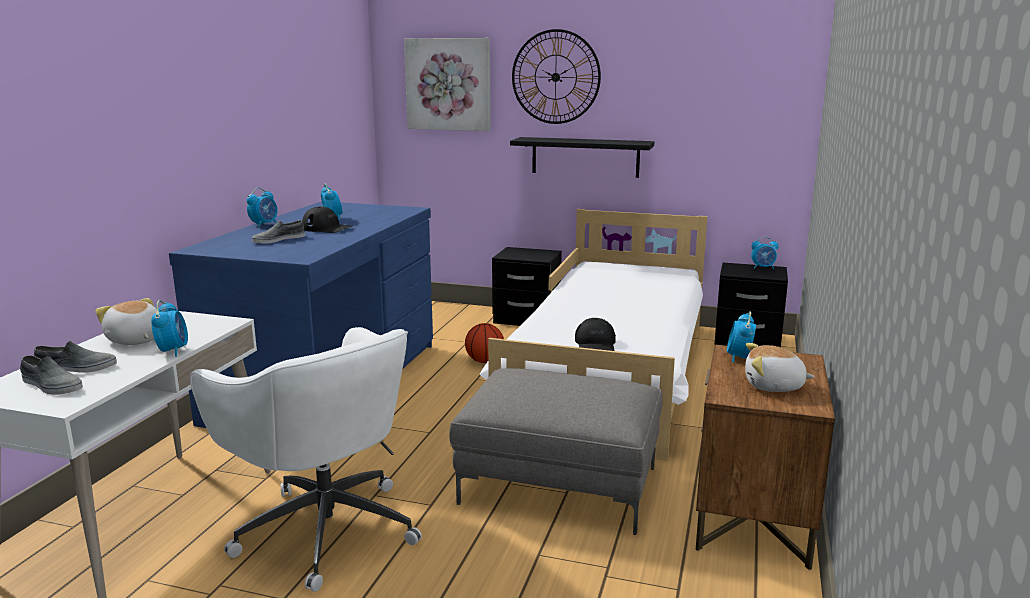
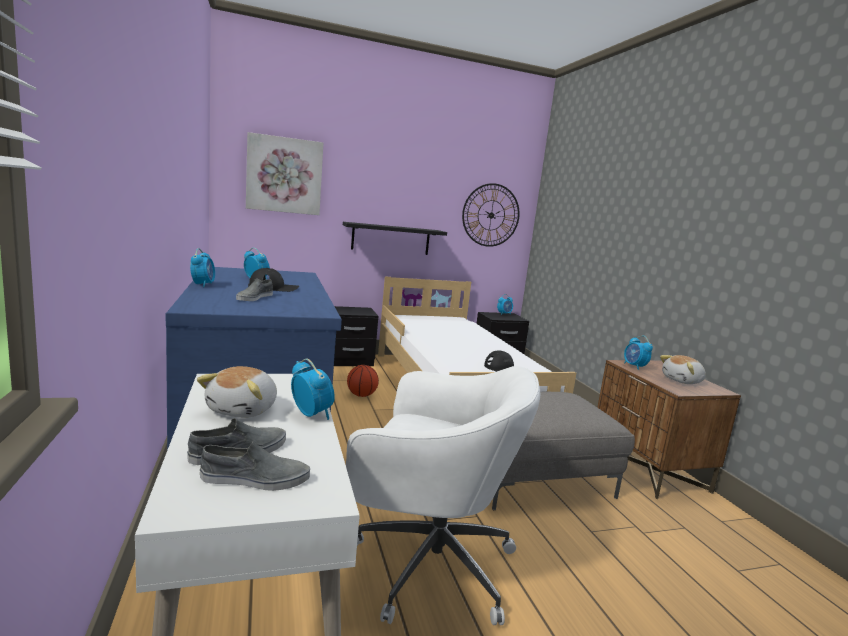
camera: 35 degrees left, 5 degrees down
plush toy [95,298,157,345] -> plush toy turned 90 degrees counterclockwise [197,366,277,418]
wall clock [512,29,601,124] -> wall clock moved to [462,183,520,247]

